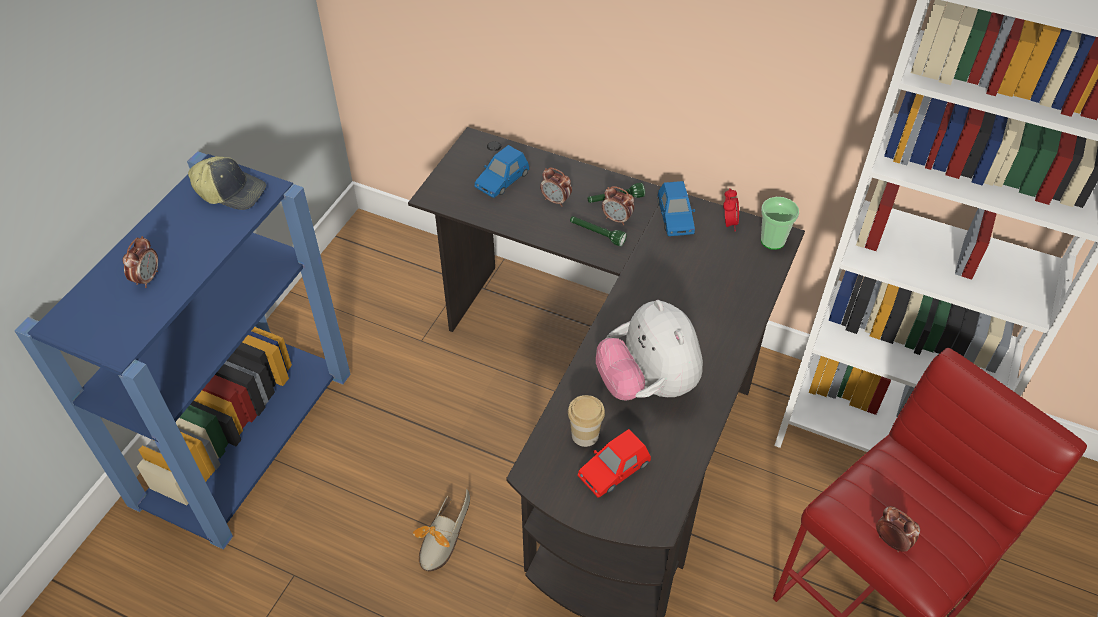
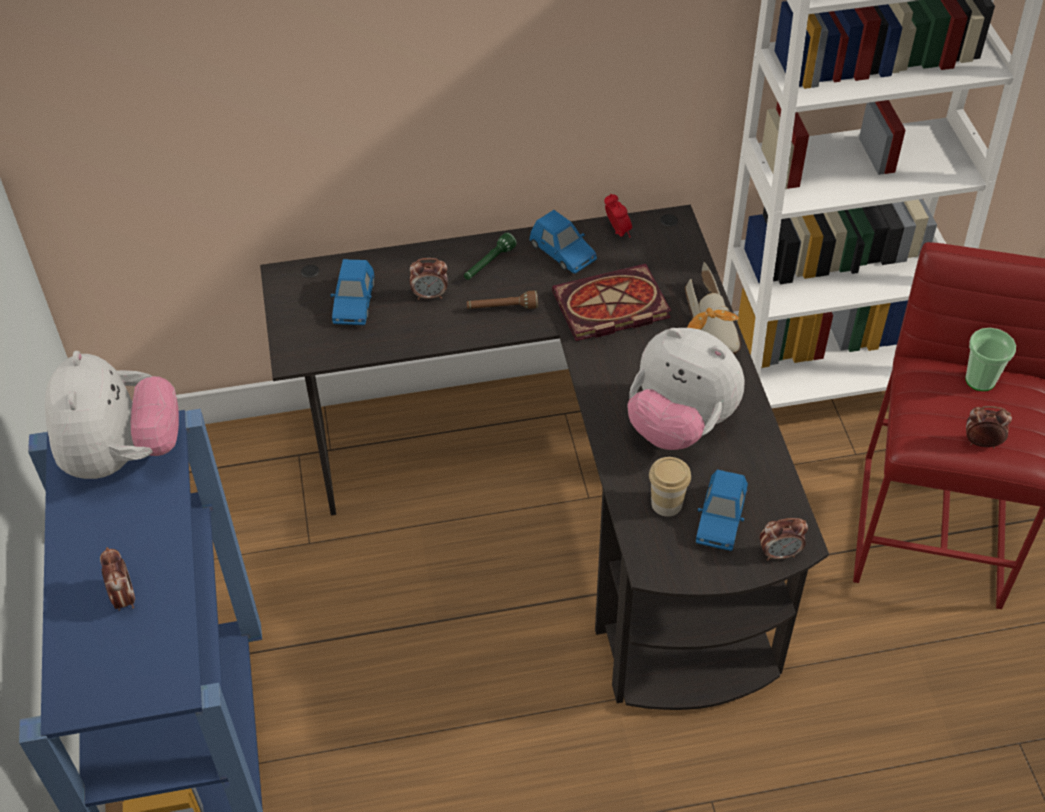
camera: 35 degrees left, 0 degrees up
cap [188,156,266,210] -> plush toy [45,351,179,479]
shoe [413,489,470,571] -> shoe moved to [685,262,741,354]
green flashlight [570,216,627,247] -> brown flashlight [467,290,538,309]
red toy car [578,429,651,497] -> blue toy car [696,470,748,551]
alarm clock [602,186,634,225] -> alarm clock moved to [760,518,808,560]
cup [761,197,799,250] -> cup moved to [965,328,1016,391]
none -> book [552,264,671,341]

